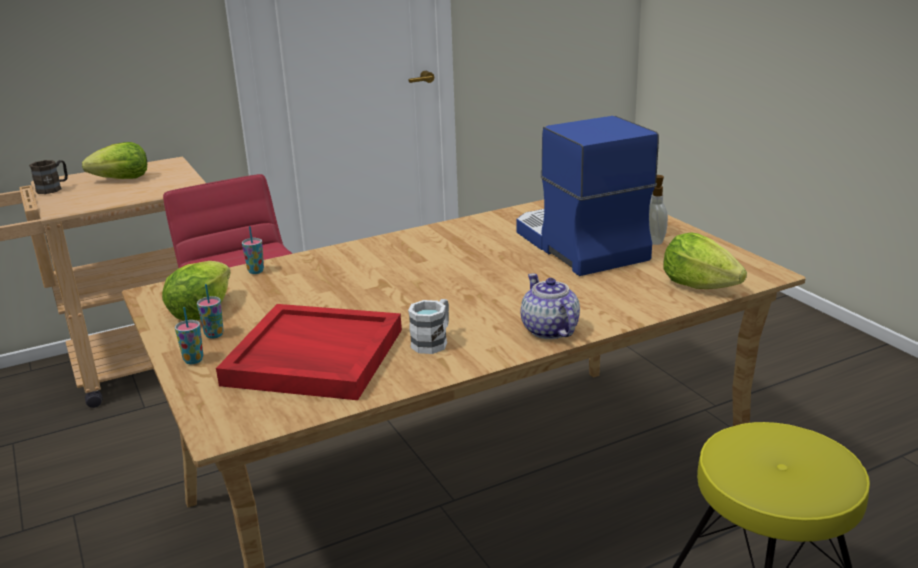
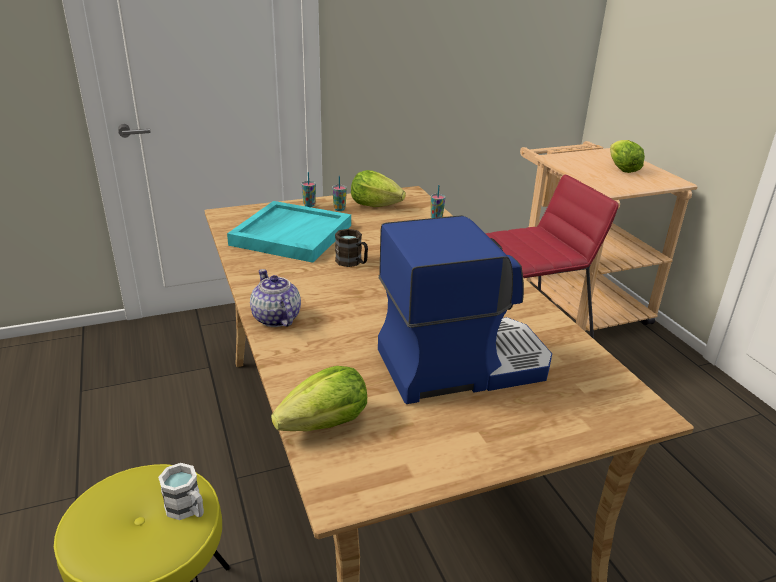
camera: 95 degrees right, 5 degrees up
brown mug [29,160,68,194] -> brown mug moved to [335,229,368,267]
red tray [216,304,402,400] -> turquoise tray [227,201,351,263]
white mug [408,299,449,354] -> white mug moved to [158,463,204,520]
teapot [521,274,580,339] -> teapot turned 105 degrees counterclockwise [250,269,301,327]
soap dispenser [649,175,668,245] -> none

